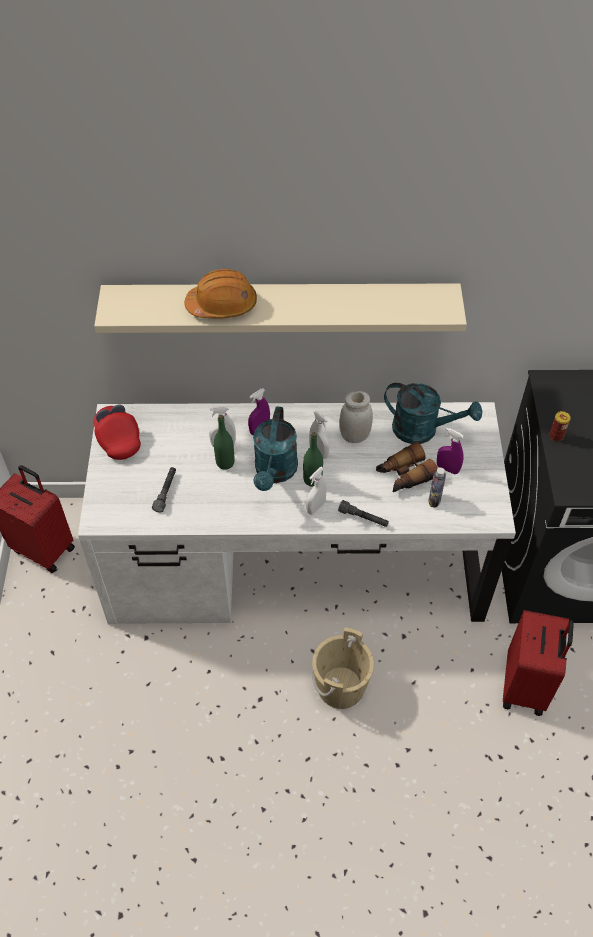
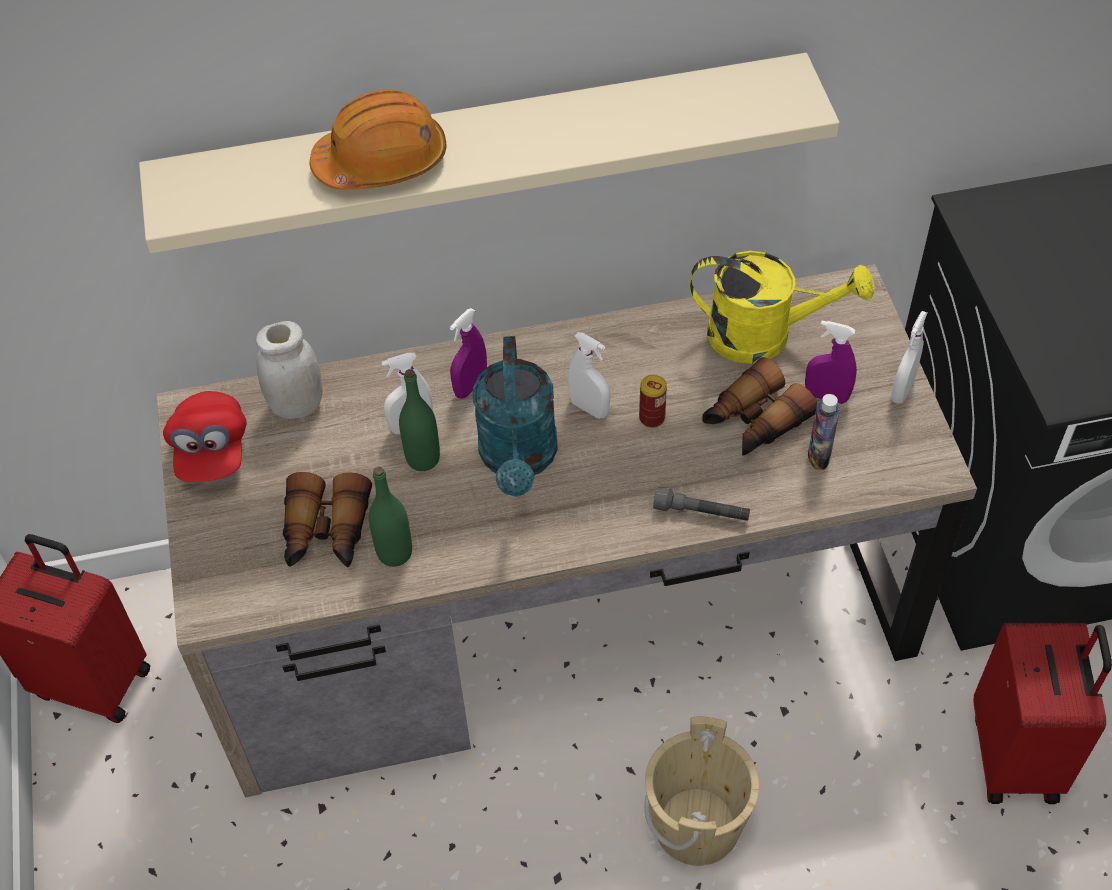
camera: 10 degrees left, 0 degrees up
white desk [78,402,516,624] -> brown desk [156,264,977,798]
red cap [93,405,141,460] -> red cap turned 150 degrees counterclockwise [163,391,247,482]
grey flashlight [152,467,176,513] -> binoculars [283,472,372,567]
green bottle [303,432,323,487] -> green bottle moved to [369,467,412,567]
white spray bottle [306,467,327,515] -> white spray bottle moved to [891,311,927,404]
white jar [339,391,373,443] -> white jar moved to [256,321,323,419]
turquoise watering can [384,383,482,444] -> yellow watering can [690,251,875,364]
can [549,411,571,441] -> can moved to [639,375,667,428]

